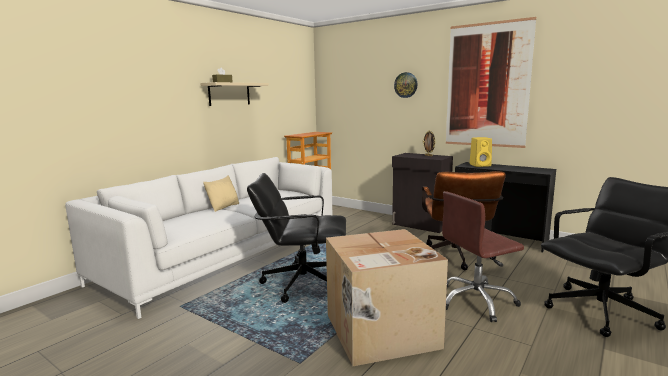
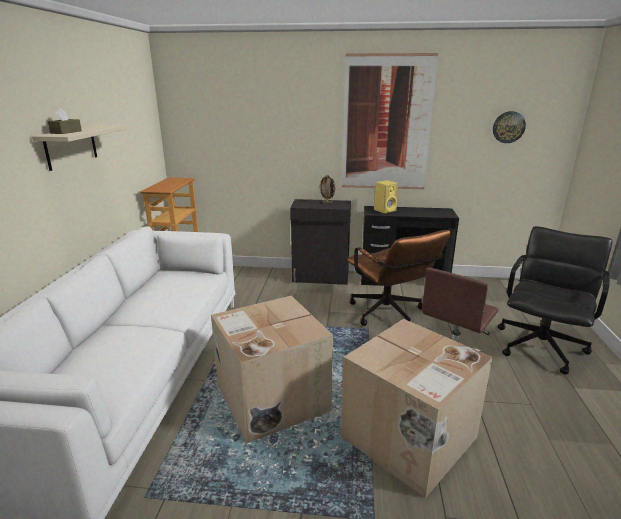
camera: 30 degrees left, 10 degrees up
beige pillow [203,175,239,212] -> none
black office chair [247,173,346,303] -> cardboard box [211,295,333,443]
wall clock [394,72,418,98] -> wall clock moved to [493,111,526,143]

